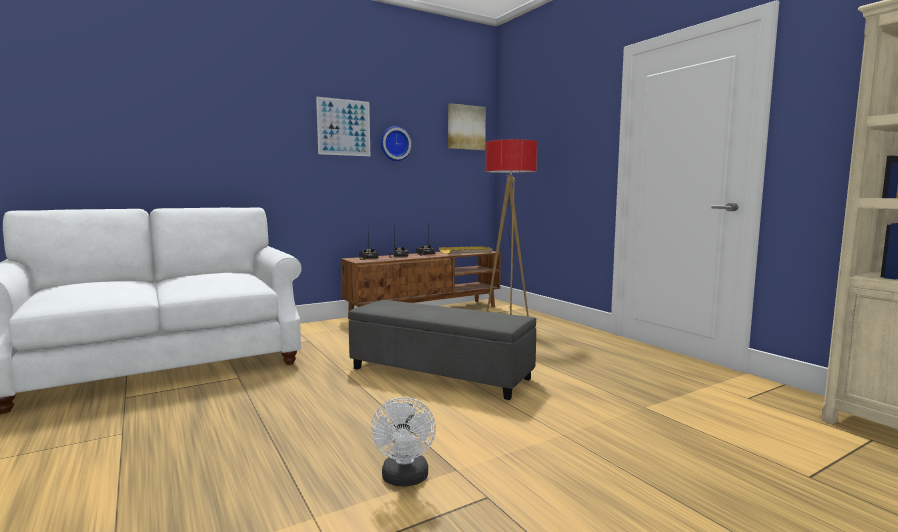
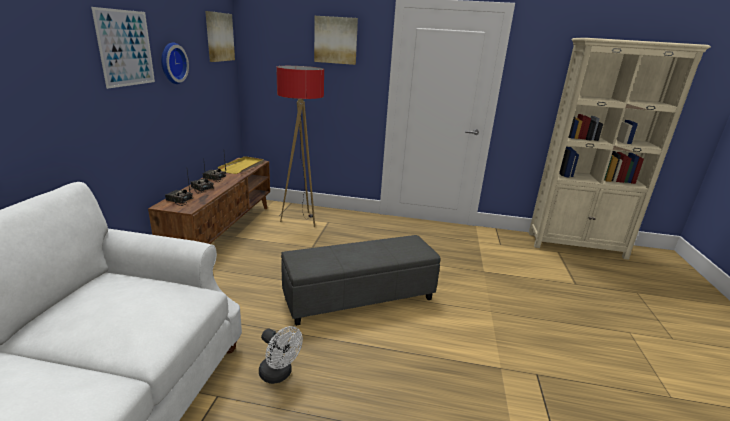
camera: 50 degrees left, 15 degrees up
white fan [371,397,436,486] -> white fan moved to [259,326,303,384]
none -> picture [314,16,358,65]

